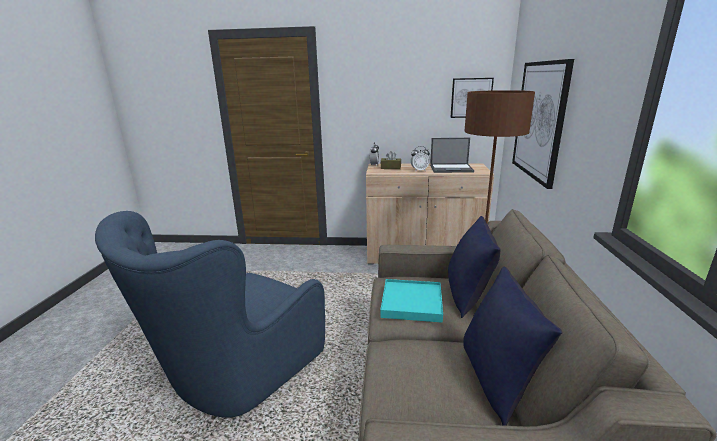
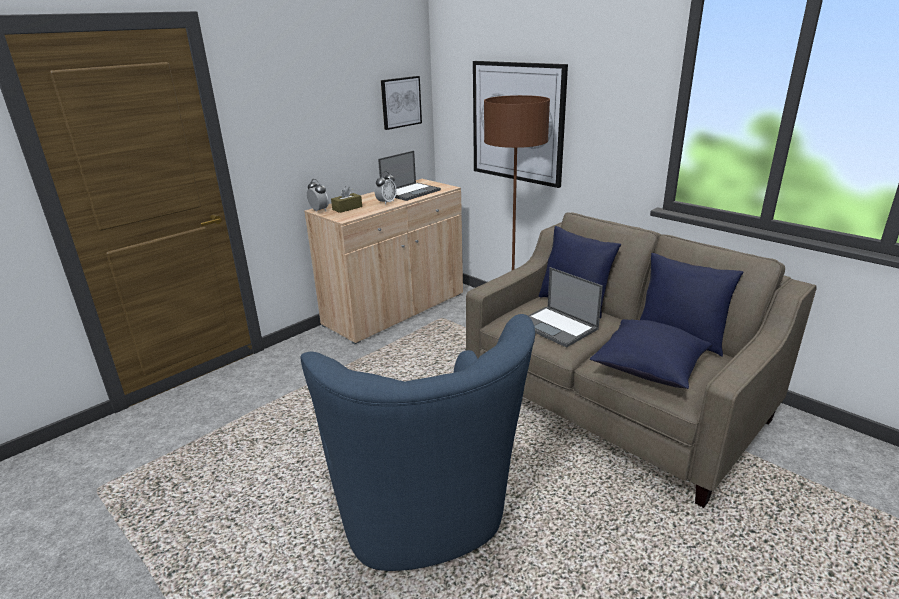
camera: 50 degrees left, 5 degrees up
turquoise tray [380,279,443,323] -> laptop [528,267,603,348]
none -> blue pillow [590,319,712,389]

